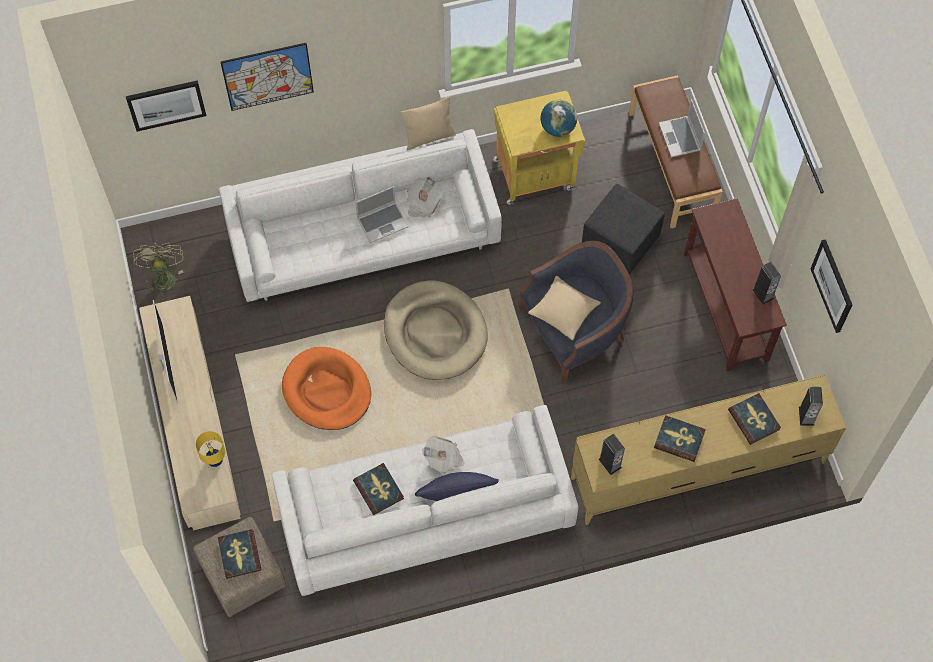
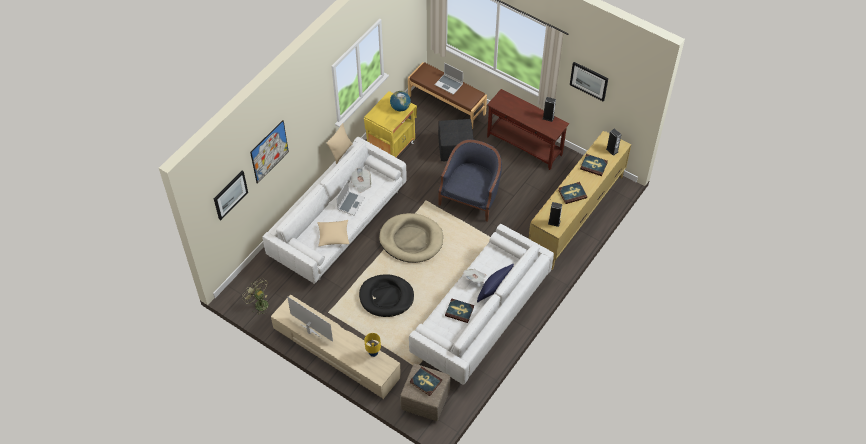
camera: 40 degrees left, 10 degrees down
orange dog bed [282,347,371,430] -> black dog bed [359,274,414,317]
beige pillow [528,275,601,340] -> beige pillow moved to [317,220,349,246]

